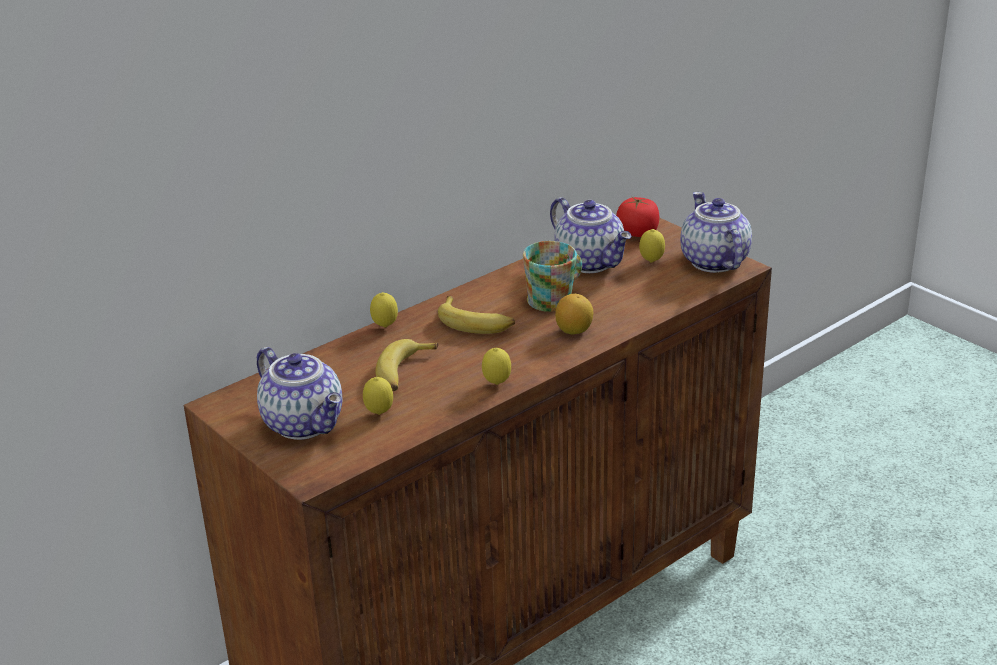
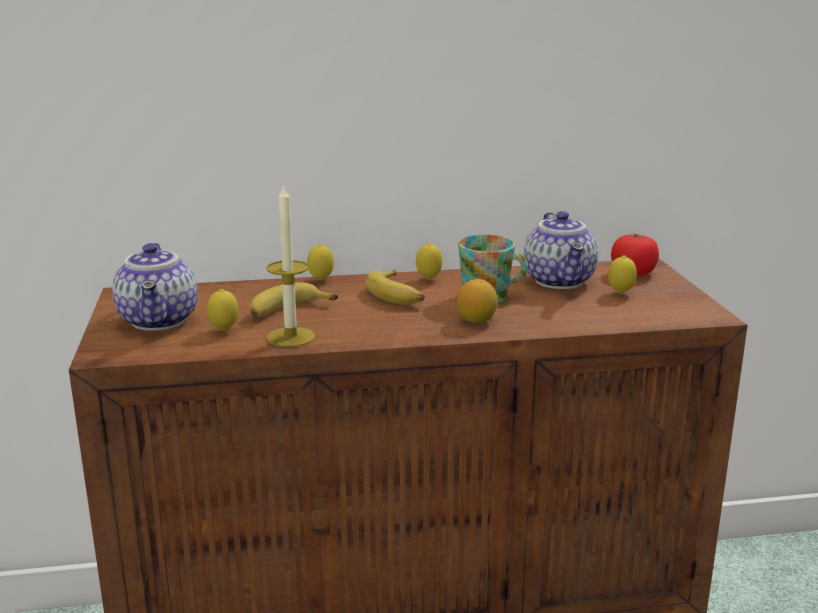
camera: 30 degrees right, 10 degrees down
lemon [482,348,511,385] -> lemon moved to [416,243,442,280]
teapot [680,192,752,273] -> none
none -> candle [266,183,315,347]

